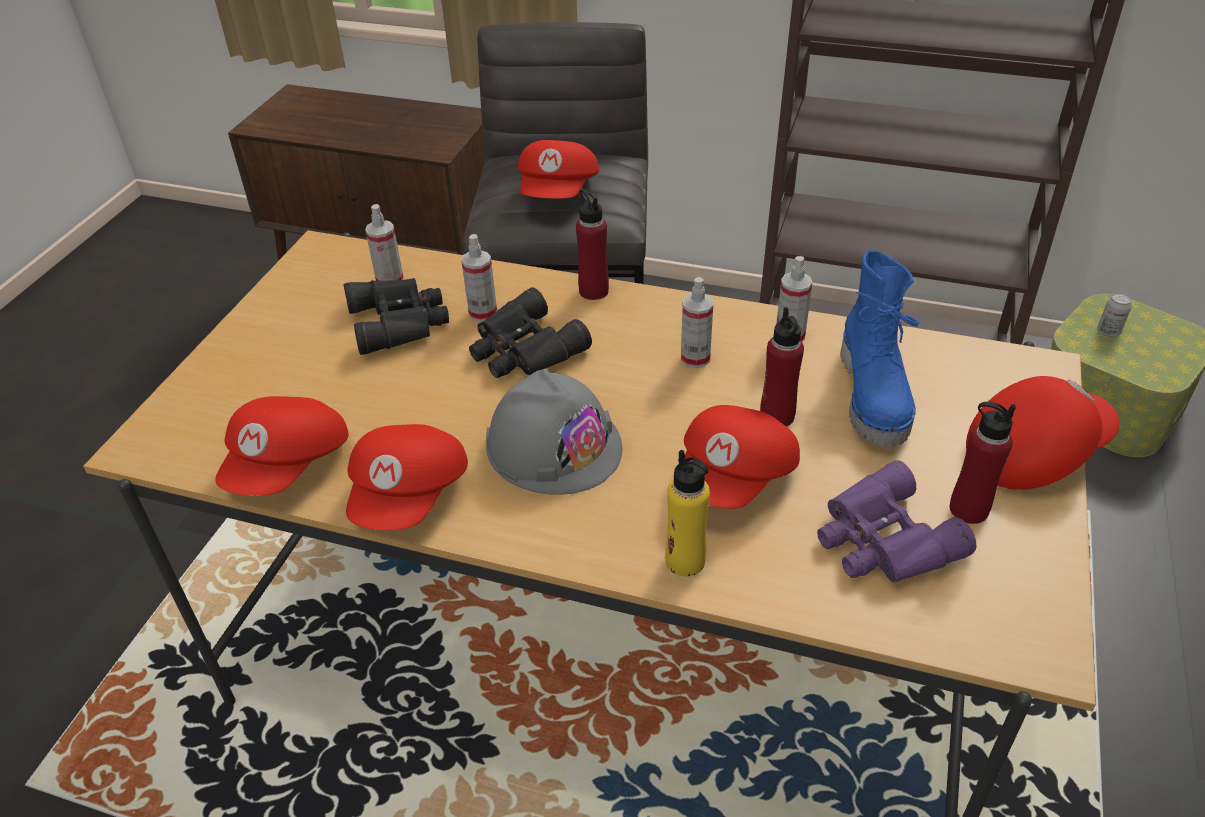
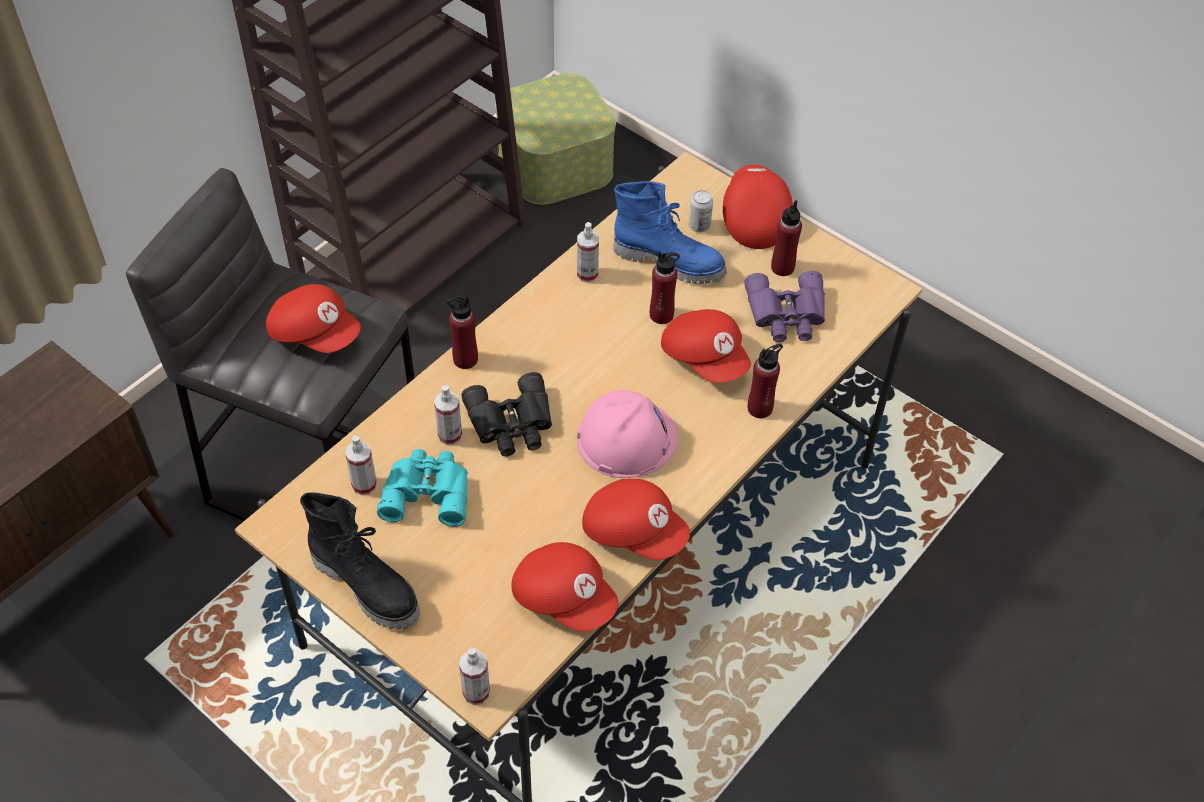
camera: 70 degrees left, 10 degrees up
black binoculars [344,278,449,355] -> turquoise binoculars [377,449,468,527]
grey hard hat [486,369,622,495] -> pink hard hat [577,390,678,478]
yellow bottle [665,450,710,576] -> red bottle [748,344,783,418]
spray bottle [681,277,713,368] -> spray bottle moved to [459,647,490,705]
can [1098,293,1132,337] -> can moved to [688,190,713,232]
none -> black boot [300,492,420,630]

